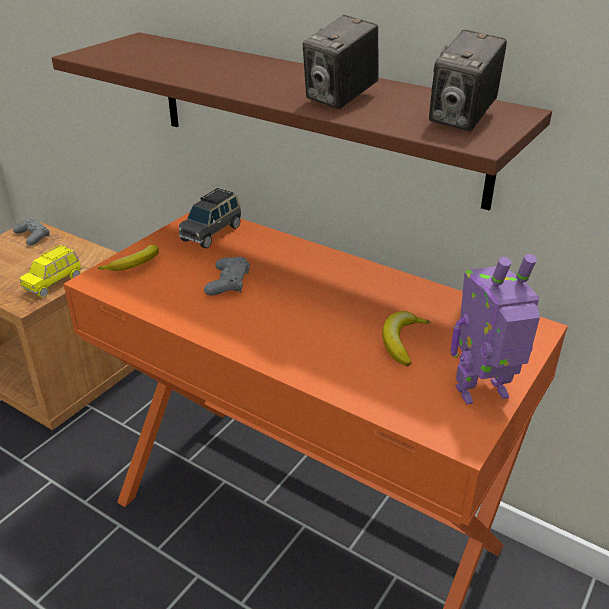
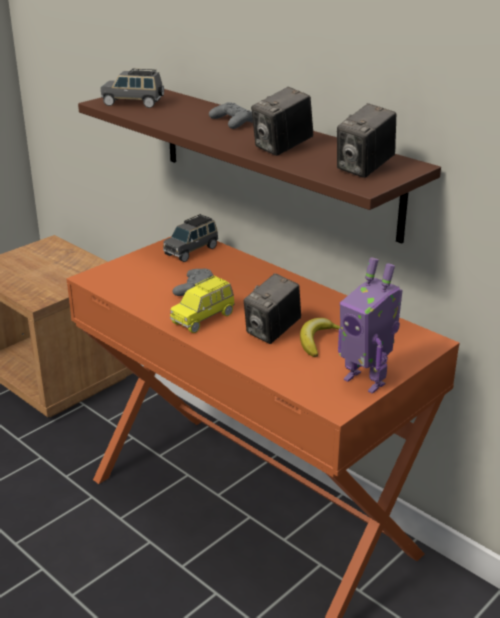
camera: 10 degrees right, 5 degrees down
grey game controller [13,218,50,245] -> grey game controller moved to [209,102,253,129]
yellow toy car [20,245,81,298] -> yellow toy car moved to [170,276,234,333]
banana [98,245,159,271] -> none
toy robot [451,254,540,404] -> toy robot turned 135 degrees counterclockwise [338,258,403,394]
none -> grey toy car [101,69,164,108]
none -> camera [244,273,301,344]

